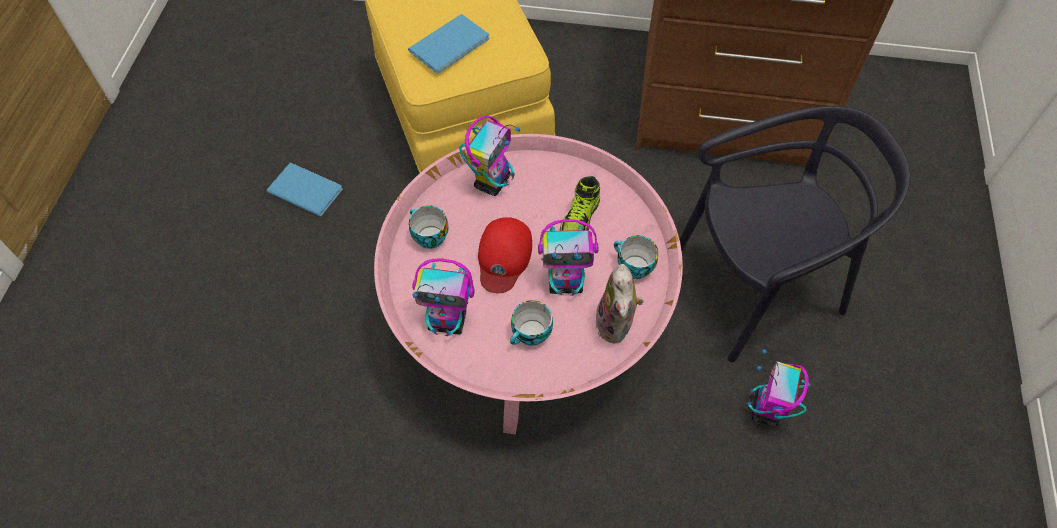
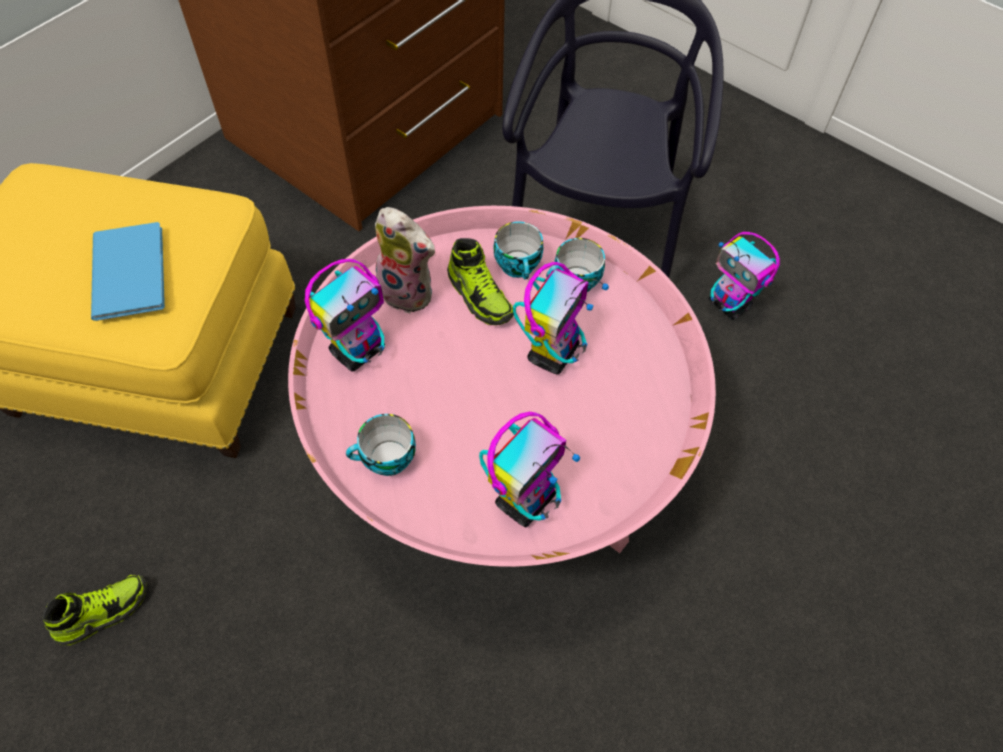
camera: 60 degrees left, 0 degrees up
blue book [267,163,343,217] -> shoe [43,575,147,645]
toy robot [459,116,520,196] -> toy robot turned 75 degrees clockwise [305,259,385,372]
red cap [478,217,532,293] -> none
cup [510,300,553,346] -> cup moved to [493,222,544,280]
plush toy [595,264,644,343] -> plush toy moved to [375,207,435,314]

